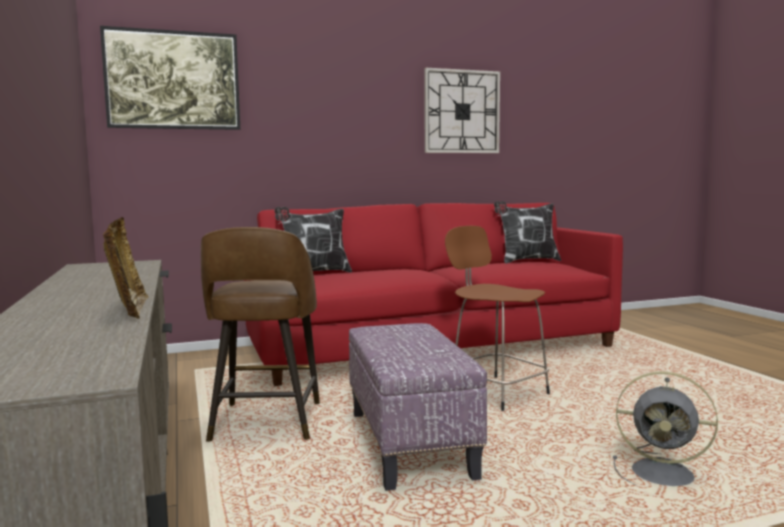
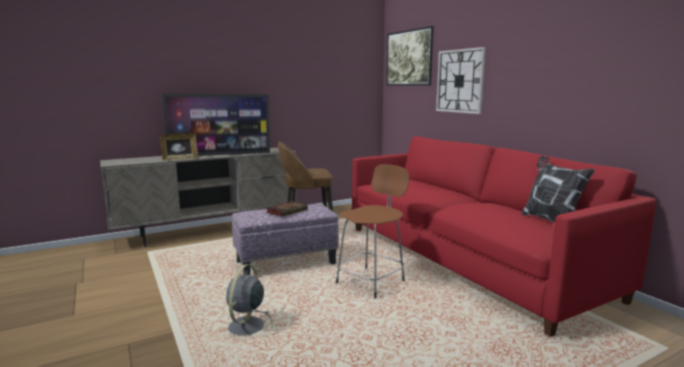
camera: 80 degrees right, 5 degrees up
pillow [274,207,352,272] -> none
wall clock [424,68,500,153] -> wall clock moved to [436,47,486,114]
none -> television [163,94,270,156]
none -> book [266,201,308,217]

